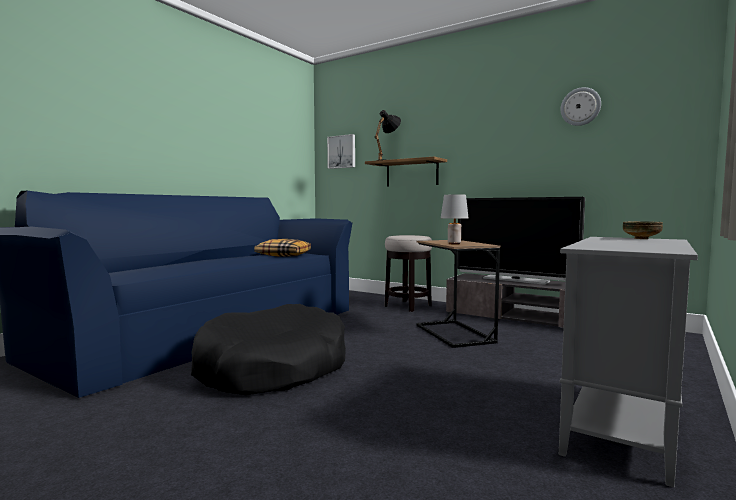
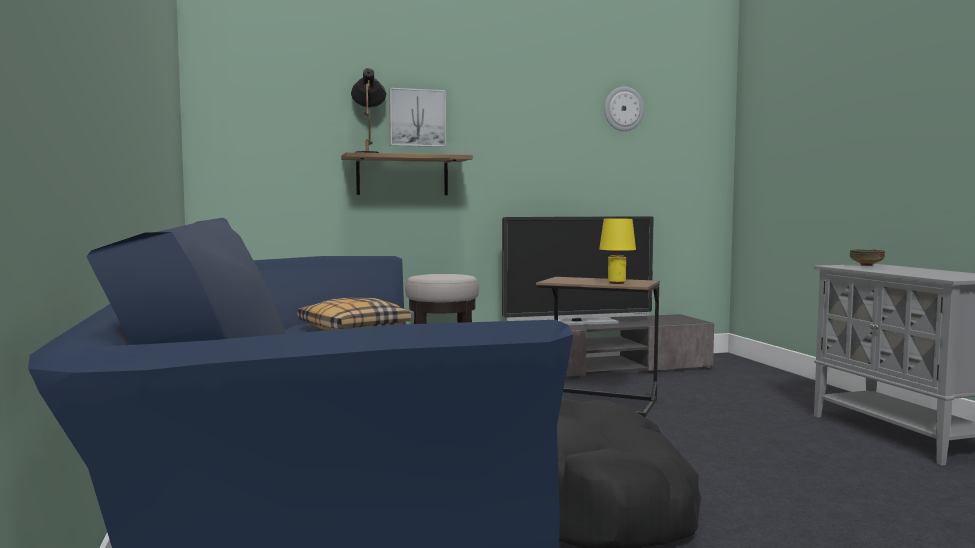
camera: 50 degrees left, 0 degrees up
picture [327,134,355,169] -> picture moved to [389,88,446,147]
grey table lamp [441,195,469,245] -> yellow table lamp [599,219,636,284]

